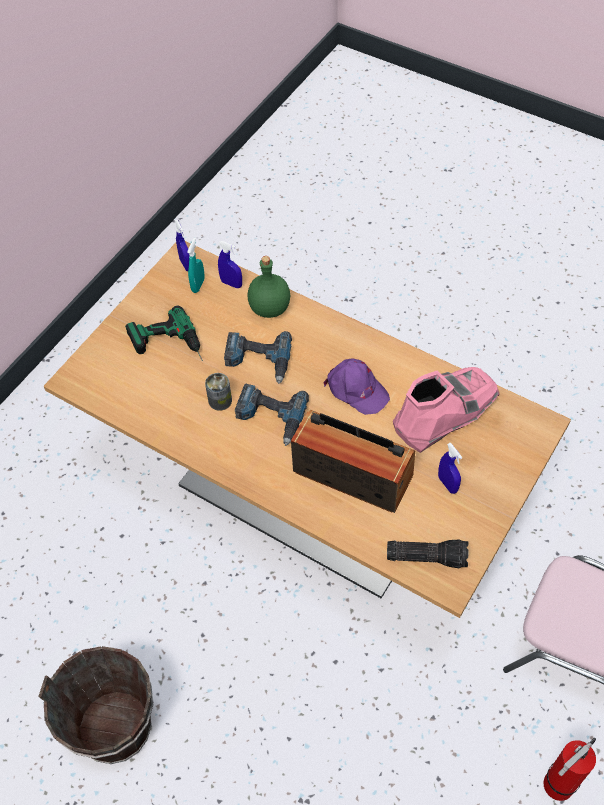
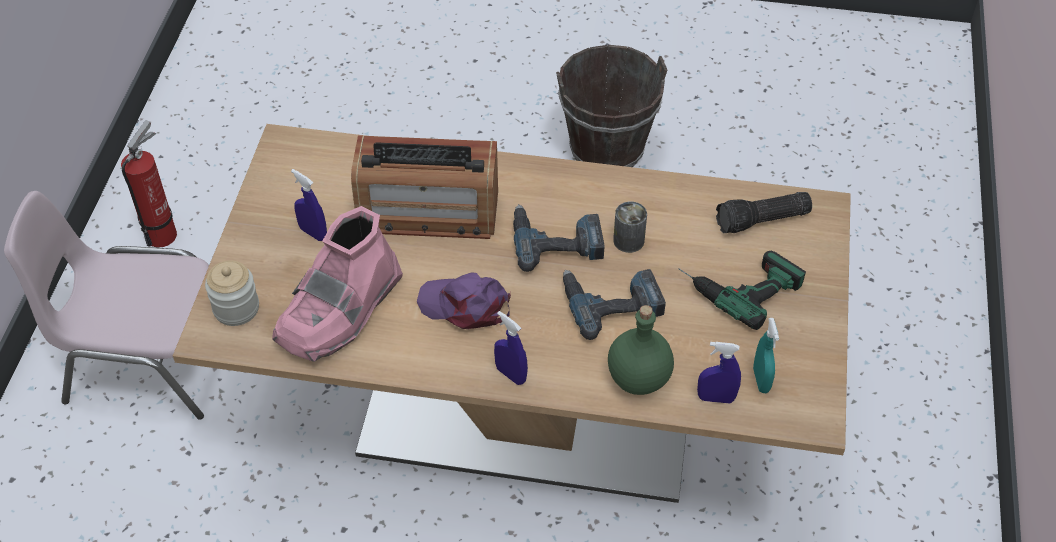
camera: 155 degrees right, 5 degrees down
blue spray bottle [175,220,189,271] -> blue spray bottle moved to [494,311,528,385]
flashlight [387,539,468,568] -> flashlight moved to [716,192,812,233]
none -> jar [205,261,259,326]

